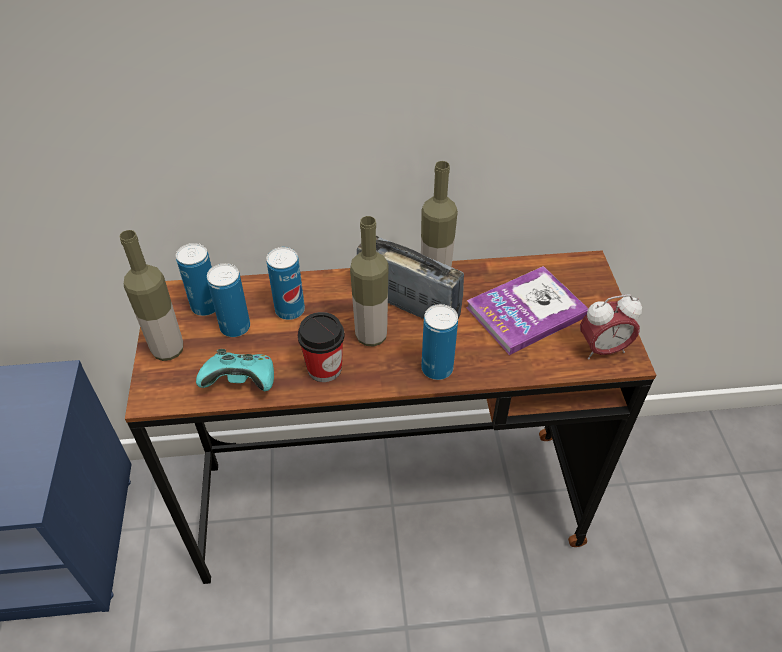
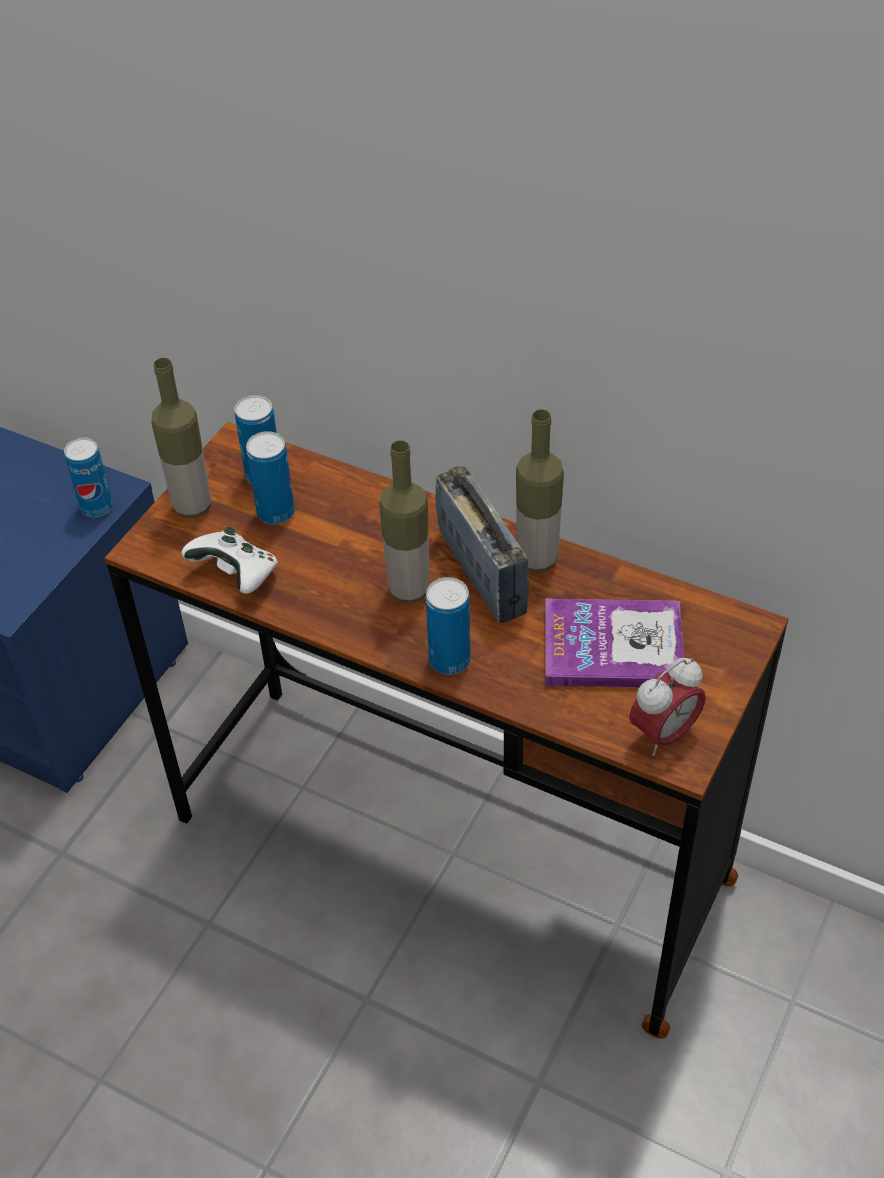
camera: 35 degrees right, 0 degrees up
turquoise game controller [196,349,274,391] -> white game controller [181,527,278,594]
can [267,247,305,320] -> can moved to [64,437,113,517]
cup [298,312,344,382] -> none
alarm clock [580,294,642,359] -> alarm clock turned 60 degrees counterclockwise [629,658,706,756]

